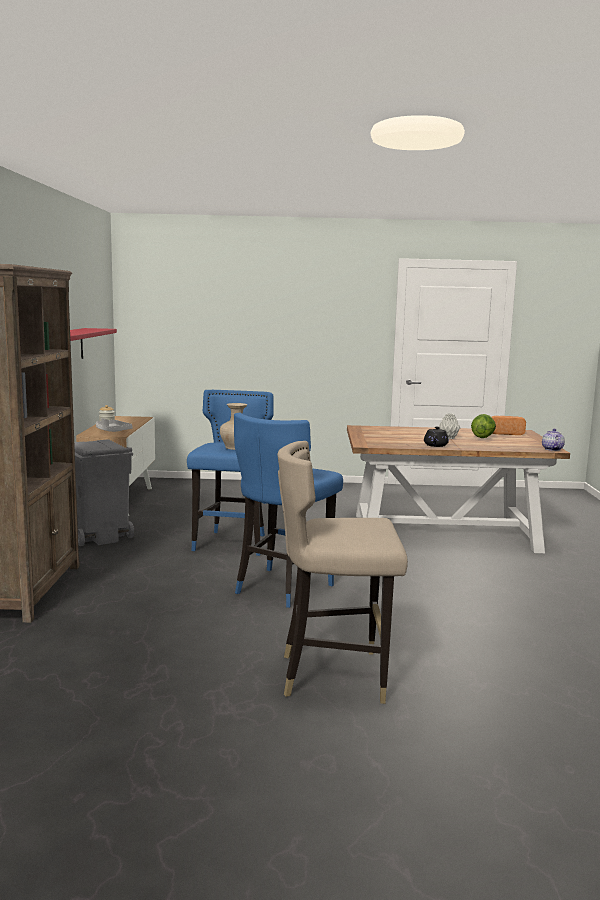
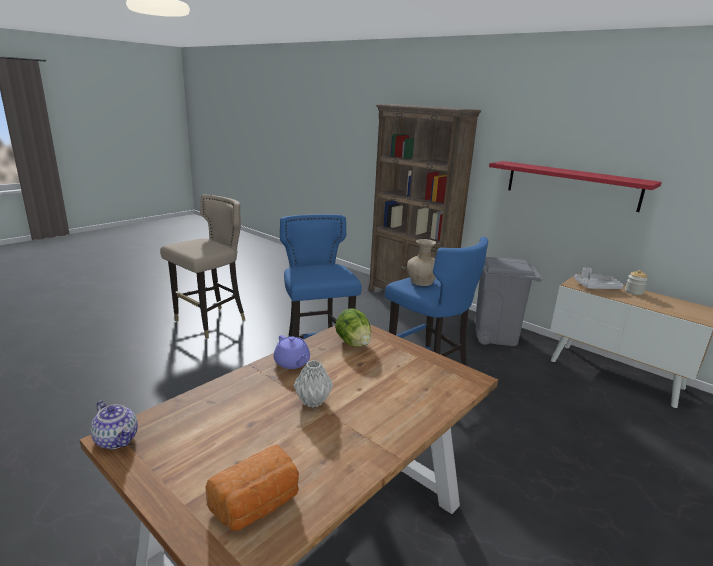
camera: 130 degrees right, 10 degrees up
black teapot [424,427,449,447] -> purple teapot [273,335,310,369]
lettuce [471,414,496,438] -> lettuce moved to [335,308,371,347]

